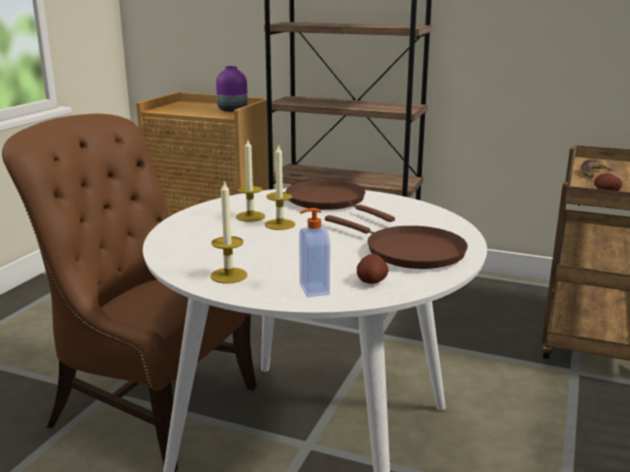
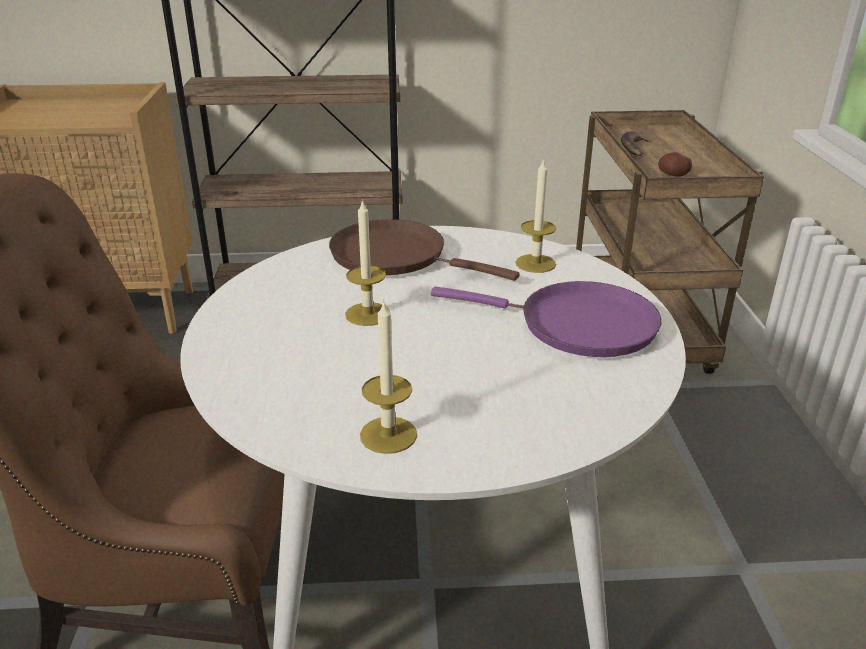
camera: 25 degrees left, 10 degrees up
purple vase [216,66,248,112] -> none
candle [236,140,265,222] -> candle moved to [515,158,556,273]
soap dispenser [299,208,330,297] -> none
brown frying pan [325,215,468,269] -> purple frying pan [431,281,661,357]
potato [357,254,389,284] -> none

